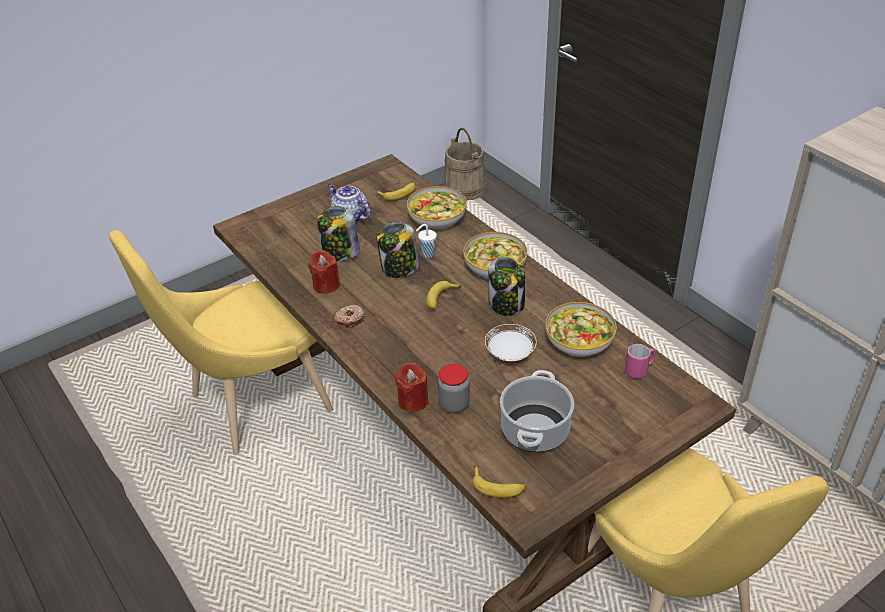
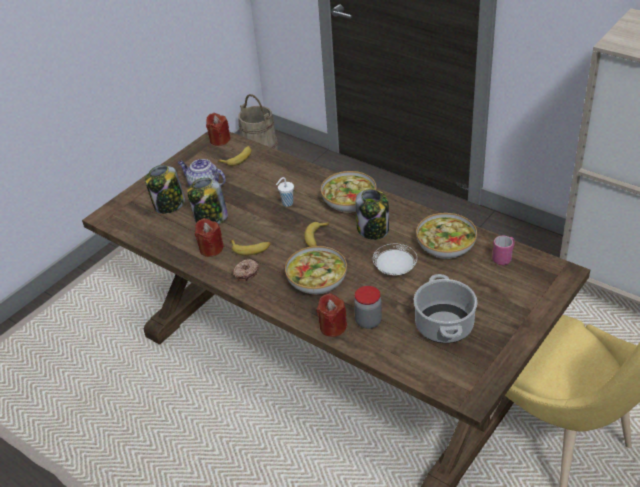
camera: 15 degrees left, 0 degrees up
yellow chair [109,230,333,455] -> none
jar [377,221,419,278] -> jar moved to [145,165,185,214]
bowl [407,186,467,230] -> bowl moved to [285,246,347,295]
banana [472,466,527,498] -> banana moved to [230,239,271,256]
none -> red candle [206,113,231,146]

